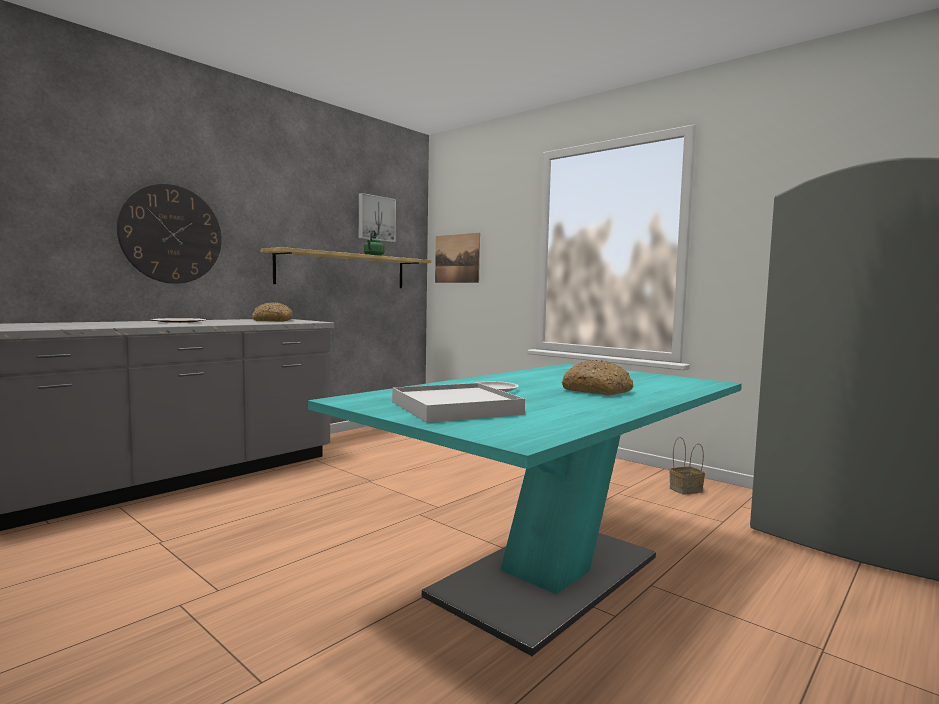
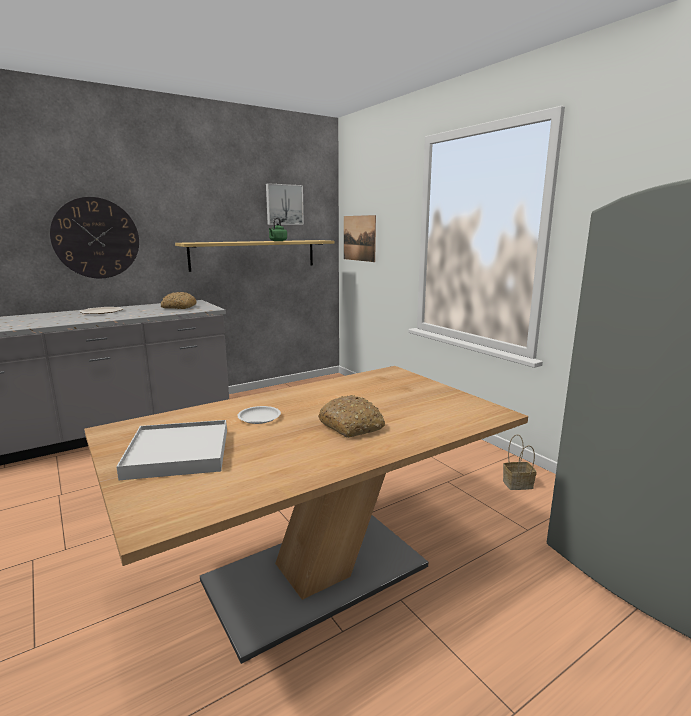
camera: 15 degrees right, 10 degrees up
turquoise dining table [308,364,742,656] -> brown dining table [84,366,528,664]

